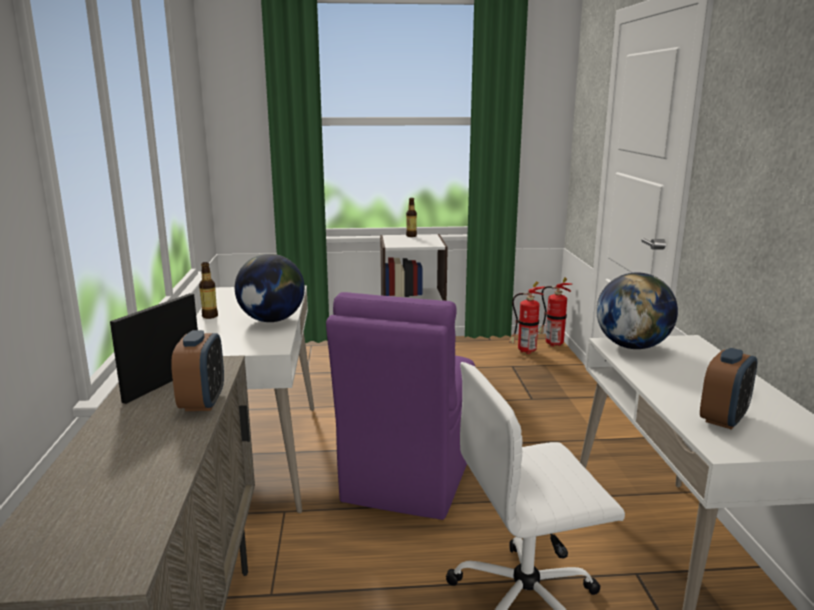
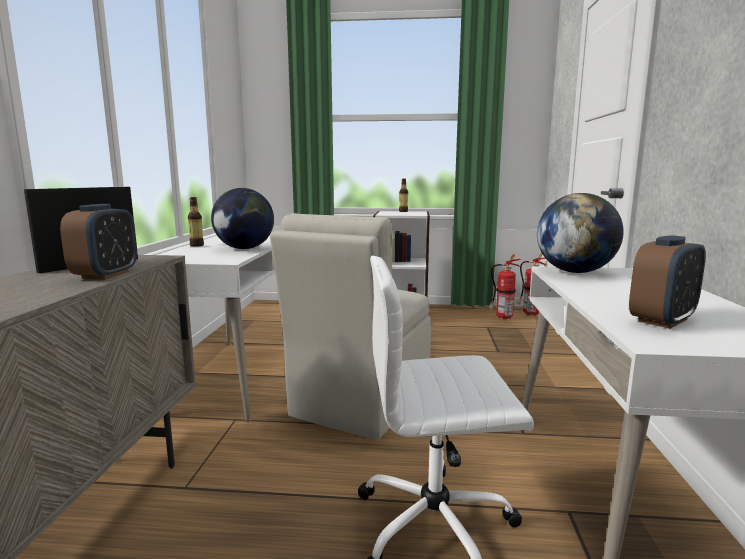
camera: 10 degrees right, 5 degrees down
purple chair [326,292,475,520] -> beige chair [270,213,431,440]

